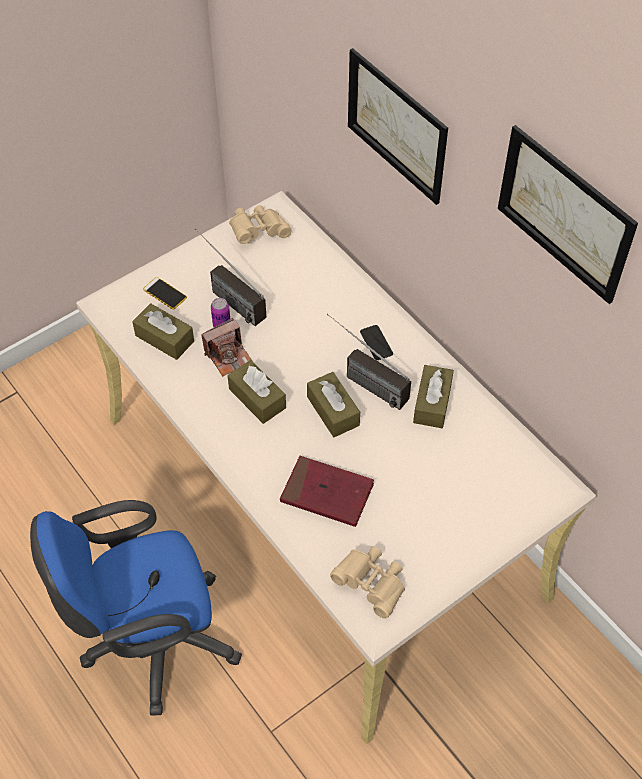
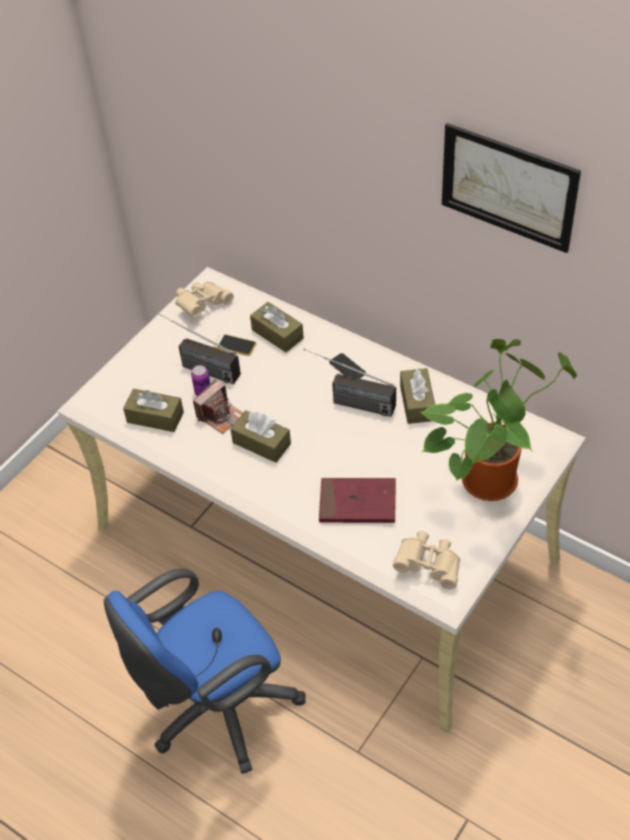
camera: 15 degrees left, 5 degrees down
phone [143,277,187,310] -> phone moved to [214,334,257,356]
brown tissue box [307,372,360,437] -> brown tissue box moved to [250,302,304,353]
picture [348,48,448,205] -> none
none -> potted plant [420,339,577,501]

